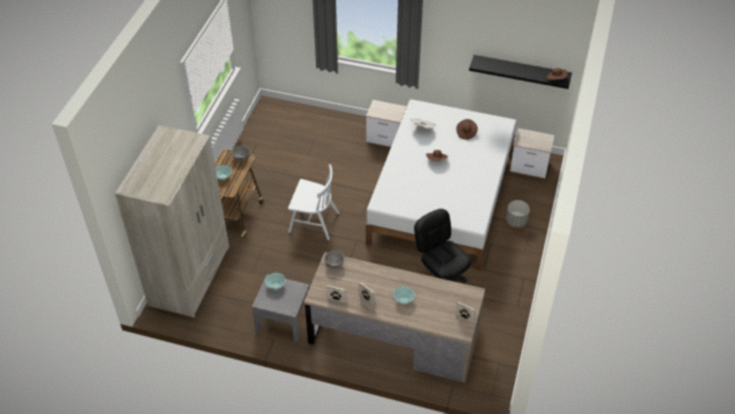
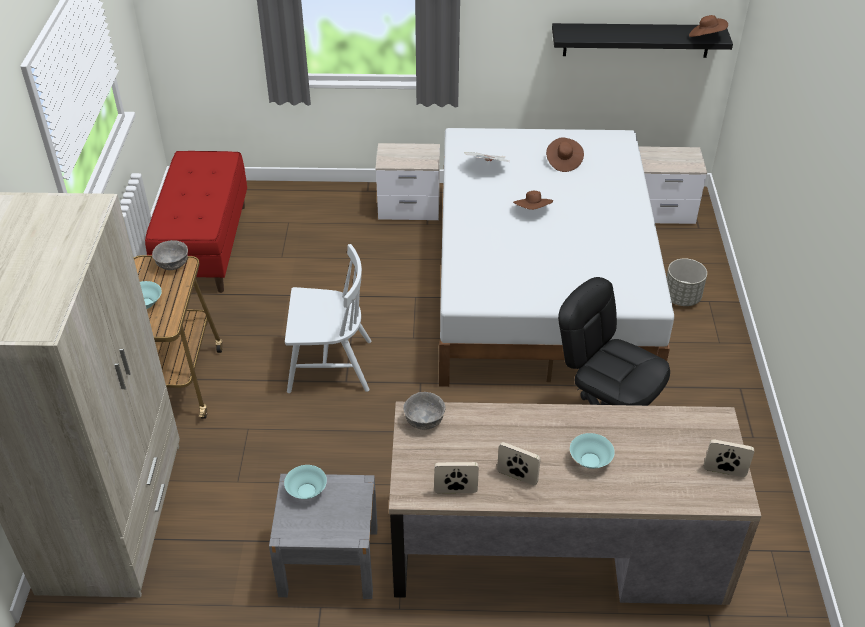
camera: 15 degrees left, 5 degrees down
none -> red bench [145,151,247,293]

